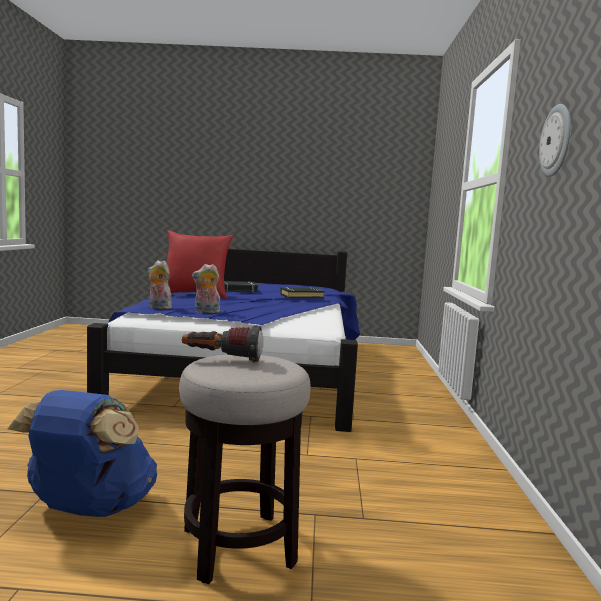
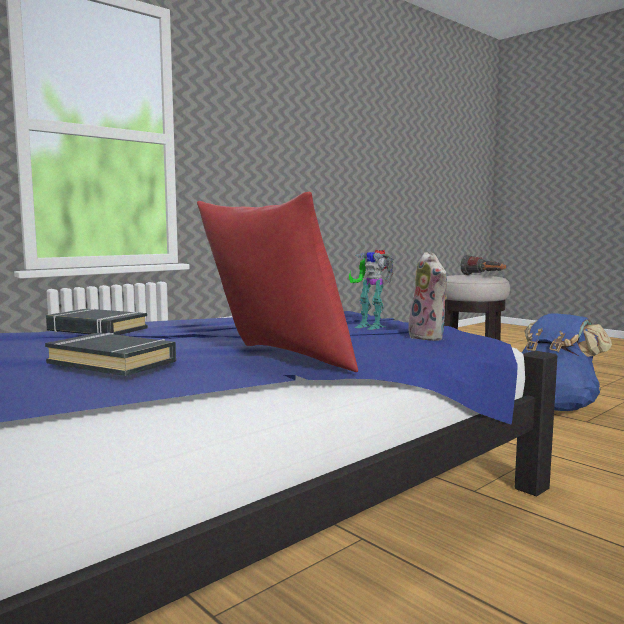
camera: 135 degrees left, 0 degrees up
plush toy [192,264,220,313] -> toy robot [349,250,394,330]
wall clock [539,104,571,177] -> none

